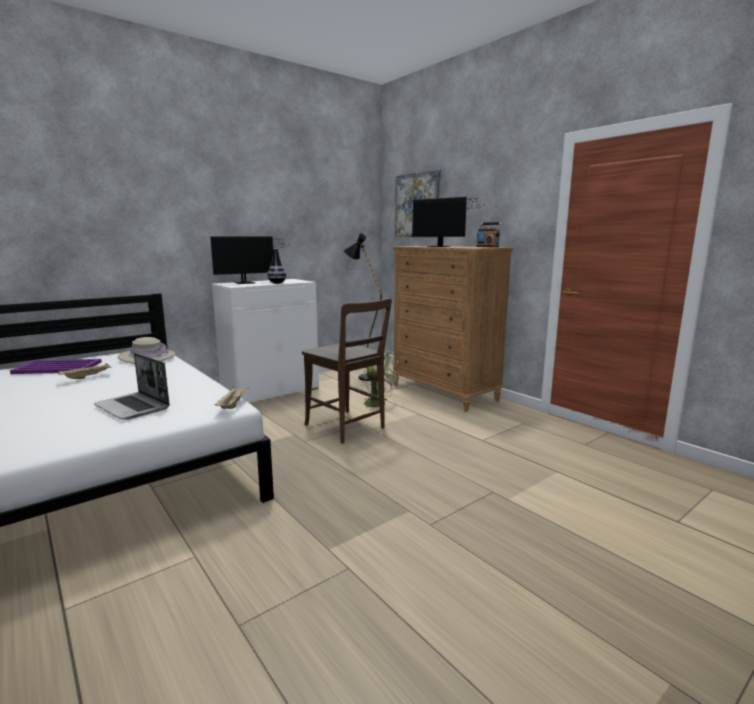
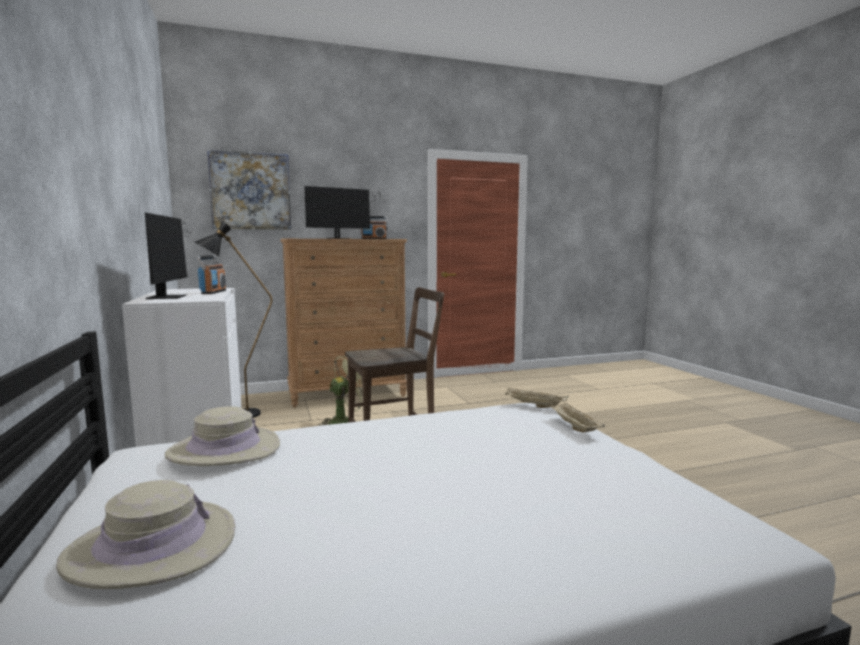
camera: 70 degrees left, 5 degrees down
purple tray [10,359,102,374] -> beige hat [56,480,236,589]
beige tray [58,363,112,379] -> beige tray moved to [549,402,605,432]
laptop [94,353,170,420] -> none
vase [268,248,286,284] -> radio [195,255,226,294]

